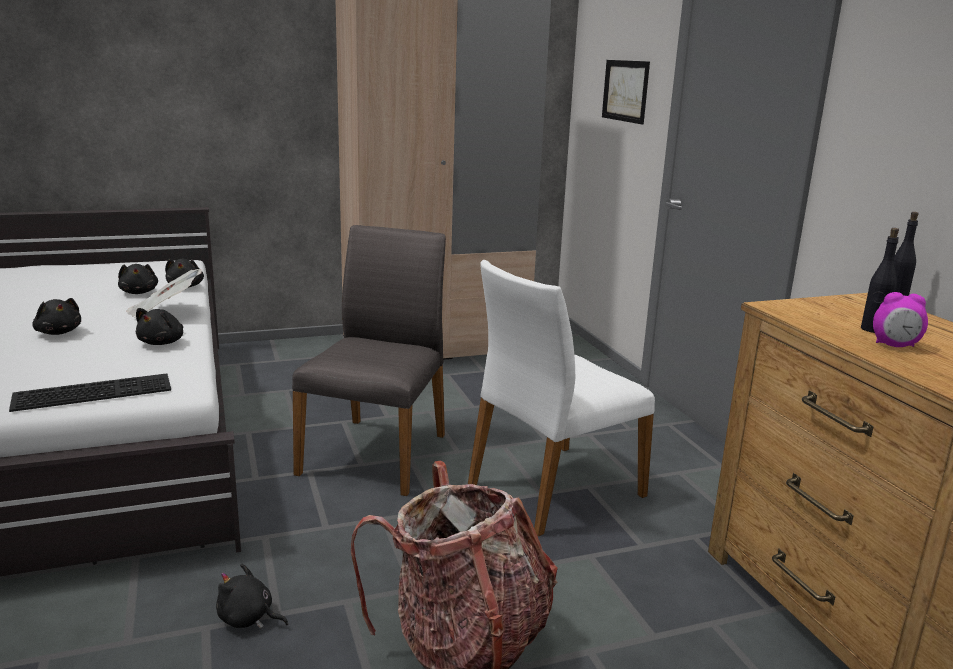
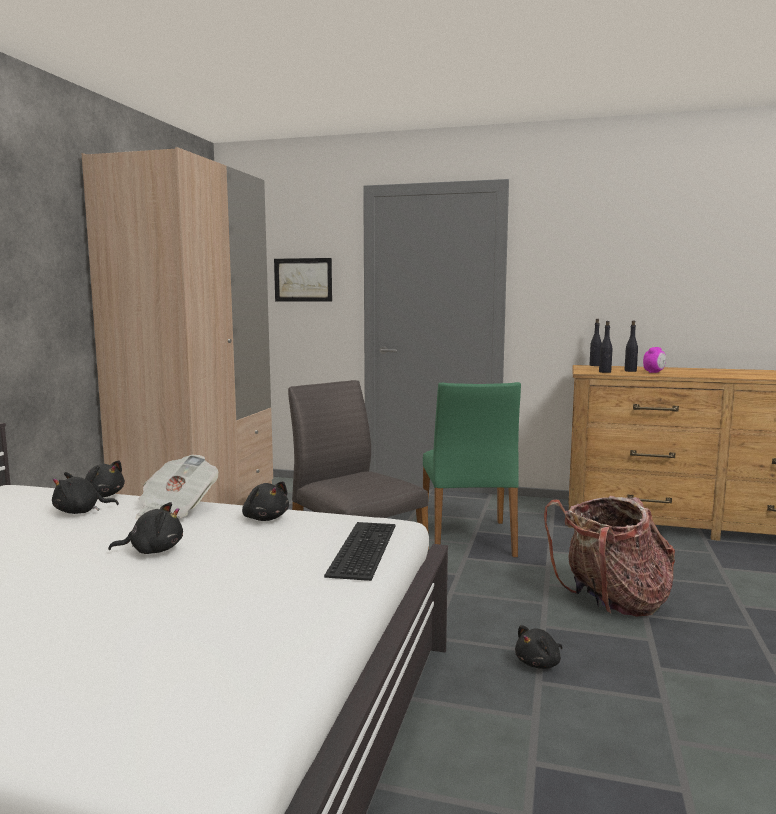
camera: 55 degrees left, 10 degrees down
black plush toy [118,264,158,294] -> black plush toy turned 150 degrees clockwise [52,472,119,514]
white chair [468,260,655,537] -> green chair [423,382,521,557]
none -> black bottle [599,321,612,373]

